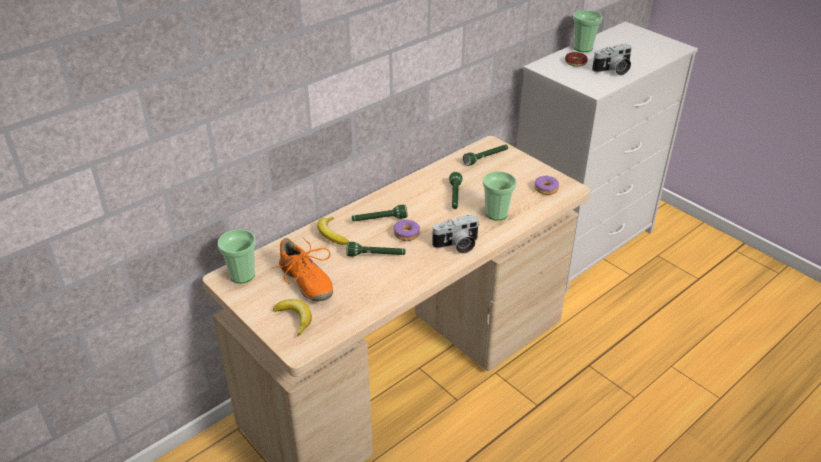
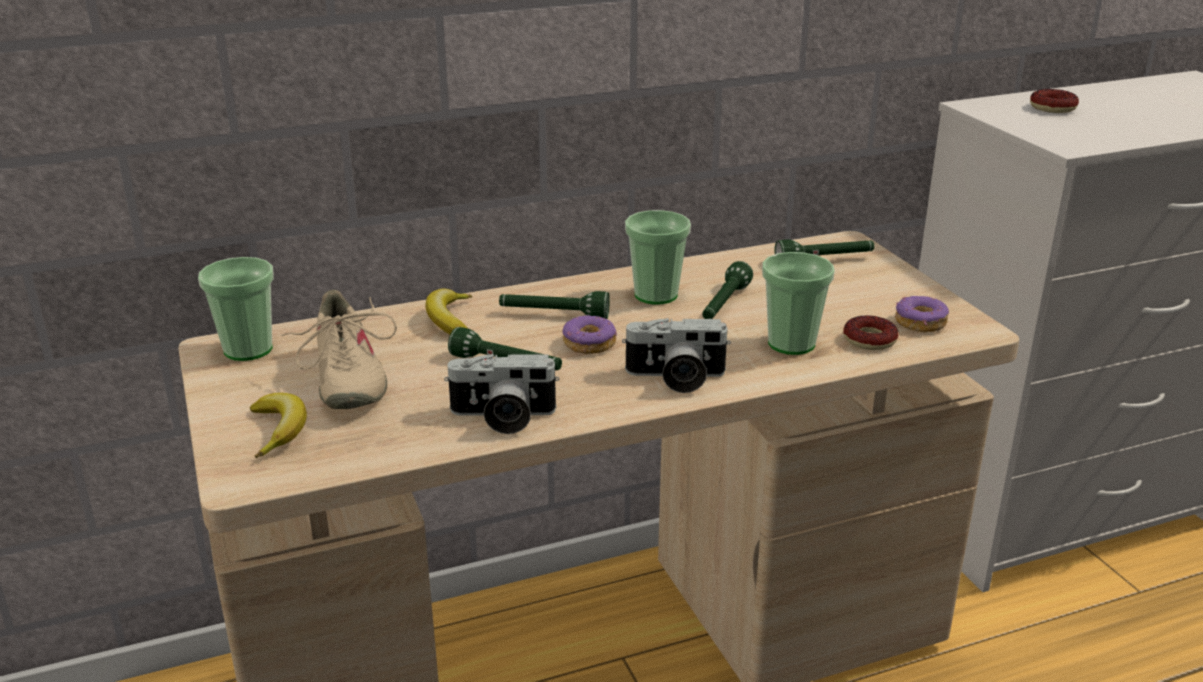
camera: 20 degrees right, 10 degrees down
orange shoe [270,237,333,302] -> beige shoe [281,290,397,409]
cup [573,10,602,52] -> cup moved to [625,210,691,305]
camera [592,44,632,75] -> camera moved to [444,354,559,434]
none -> donut [843,315,898,350]

